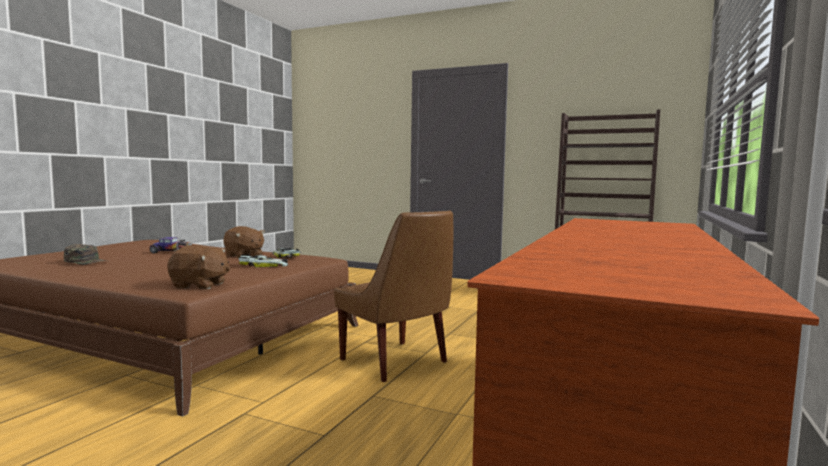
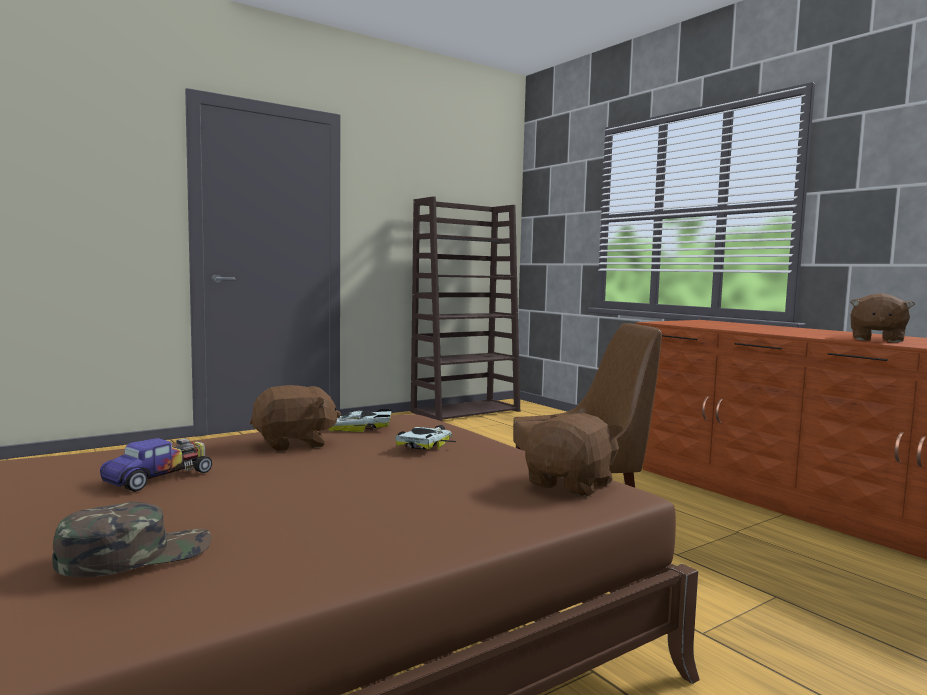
camera: 60 degrees left, 0 degrees up
none -> brown plush toy [851,293,915,343]

